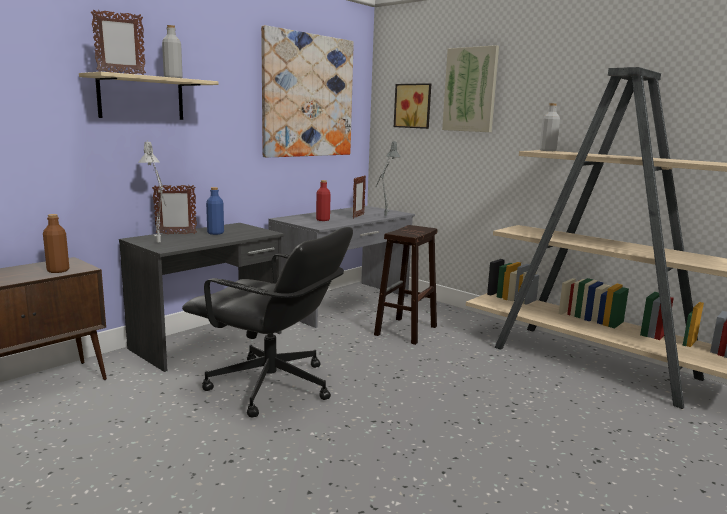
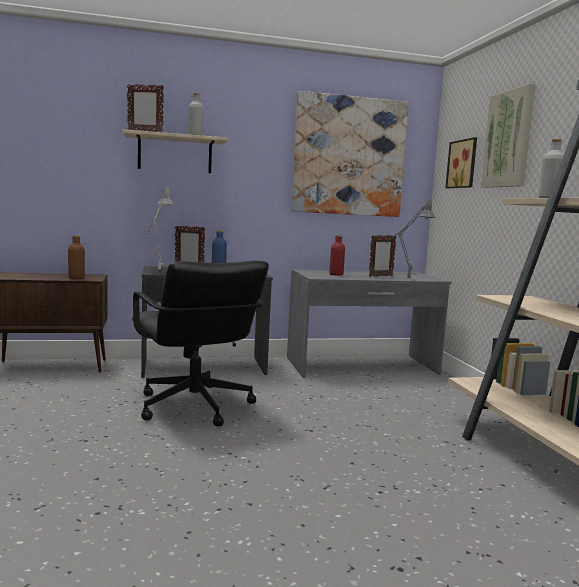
camera: 35 degrees right, 5 degrees down
brown stool [374,225,437,345] -> none

